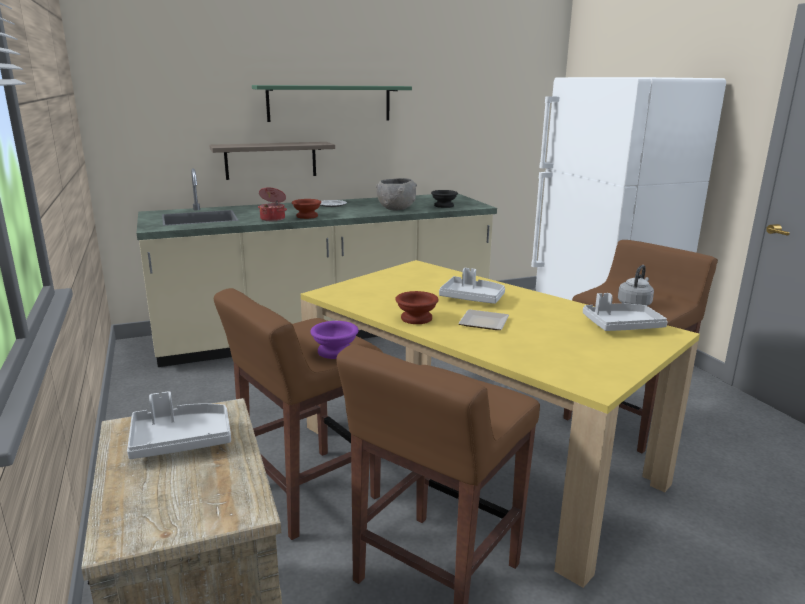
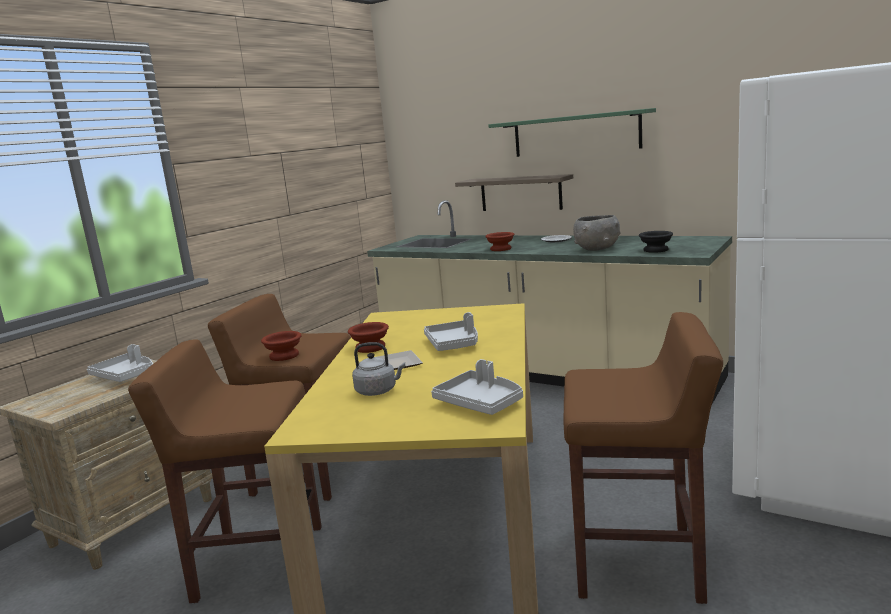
camera: 55 degrees right, 5 degrees down
cooking pot [258,187,287,221] -> none
purple bowl [310,321,359,359] -> brown bowl [261,331,301,361]
grey kettle [618,265,654,306] -> grey kettle moved to [352,342,406,396]

